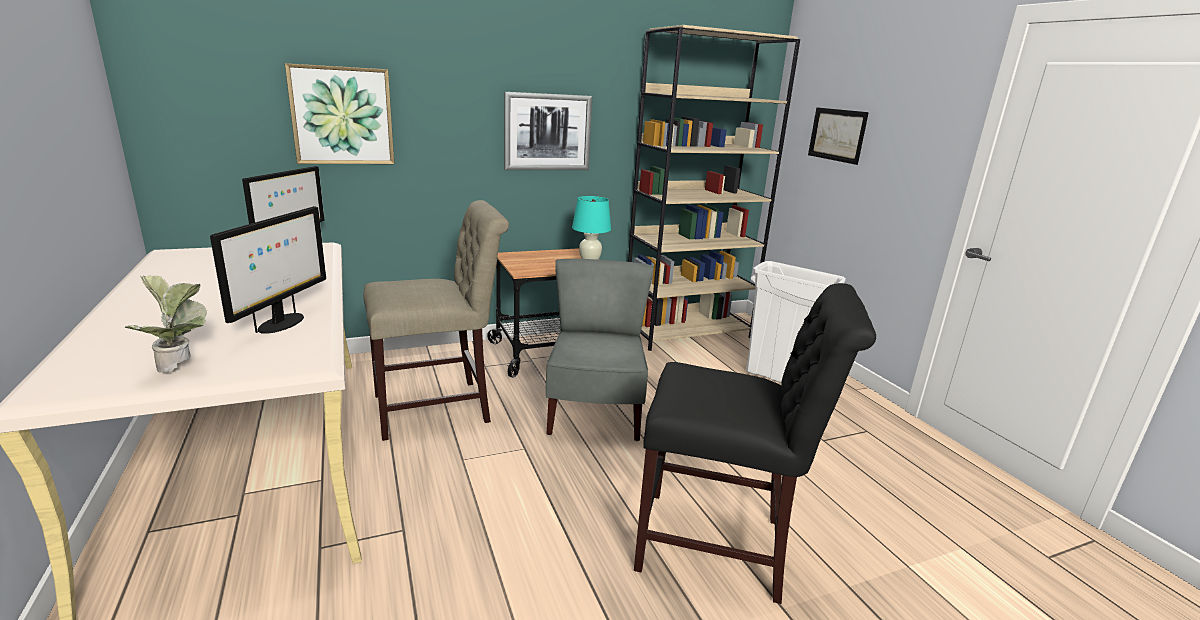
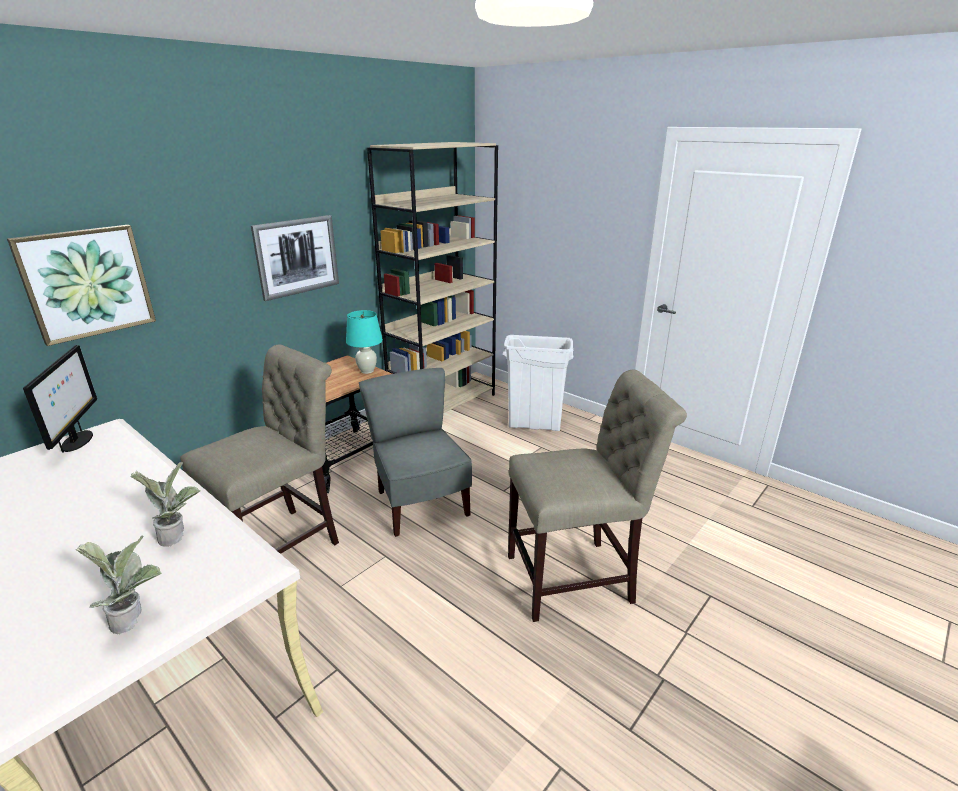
camera: 25 degrees left, 5 degrees up
monitor [210,206,326,334] -> potted plant [130,462,200,547]
black chair [634,283,876,604] -> beige chair [508,369,687,622]
picture [808,107,869,165] -> none

